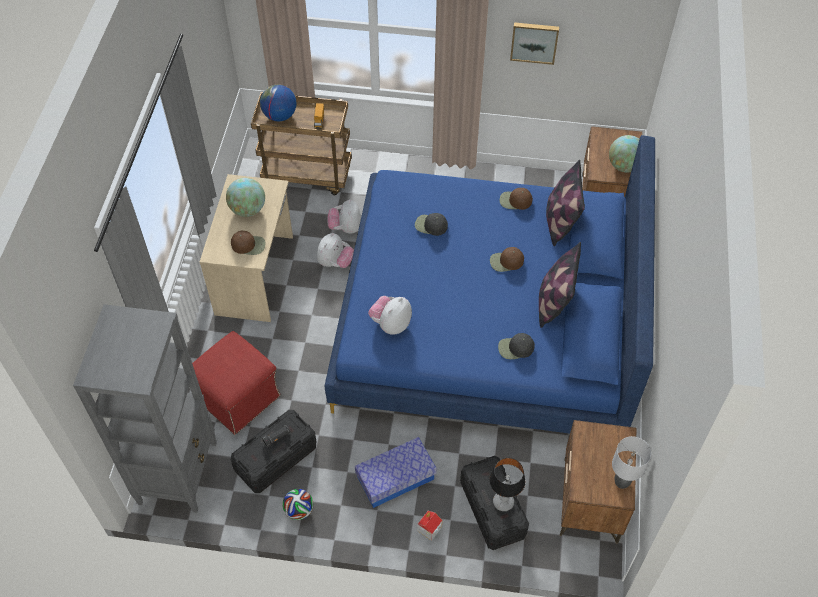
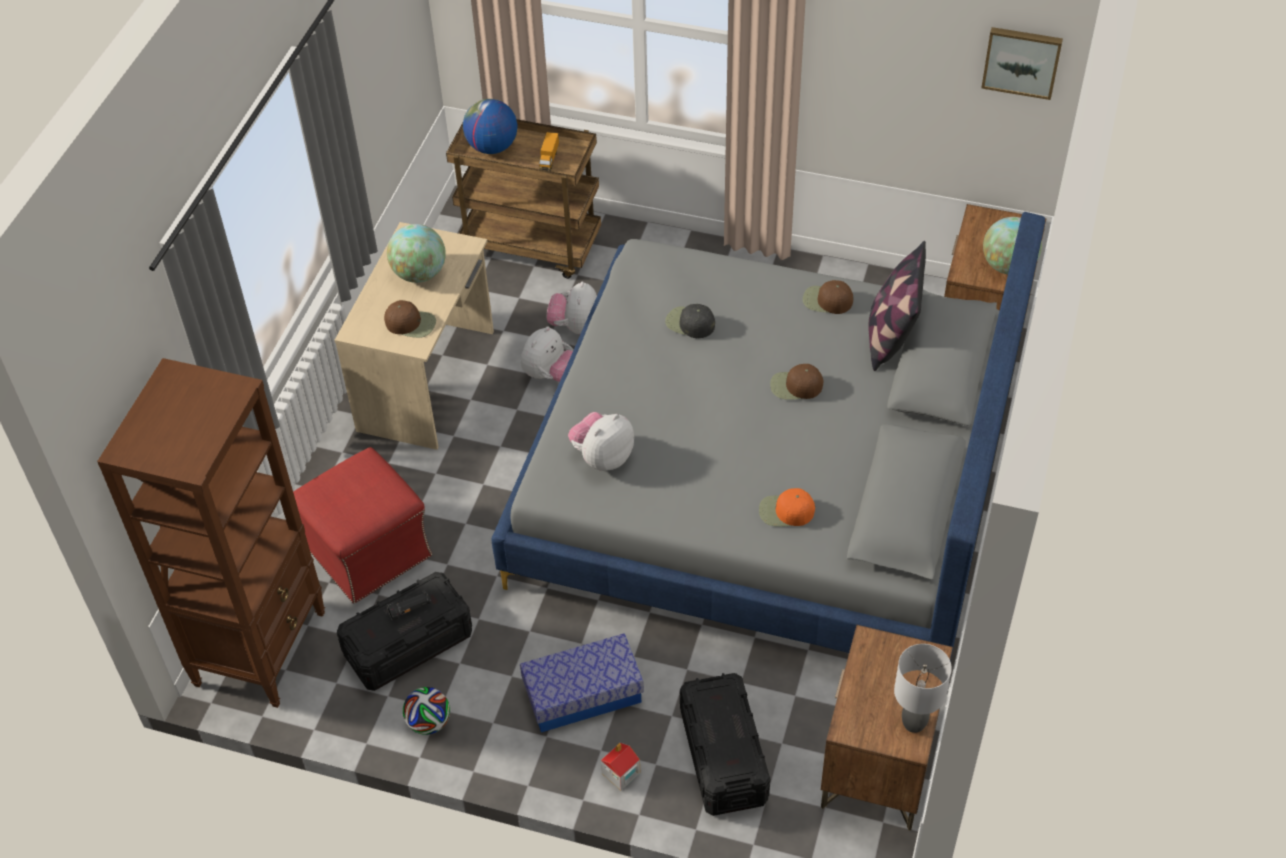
camera: 10 degrees right, 5 degrees down
grey bookcase [73,304,217,513] -> brown bookcase [97,358,325,708]
blue bed [325,135,655,434] -> grey bed [491,212,1045,661]
table lamp [489,458,525,511] -> none
black cap [498,333,535,359] -> orange cap [759,488,815,527]
picture [510,22,559,65] -> picture moved to [981,27,1063,100]
pillow [539,242,581,328] -> none

